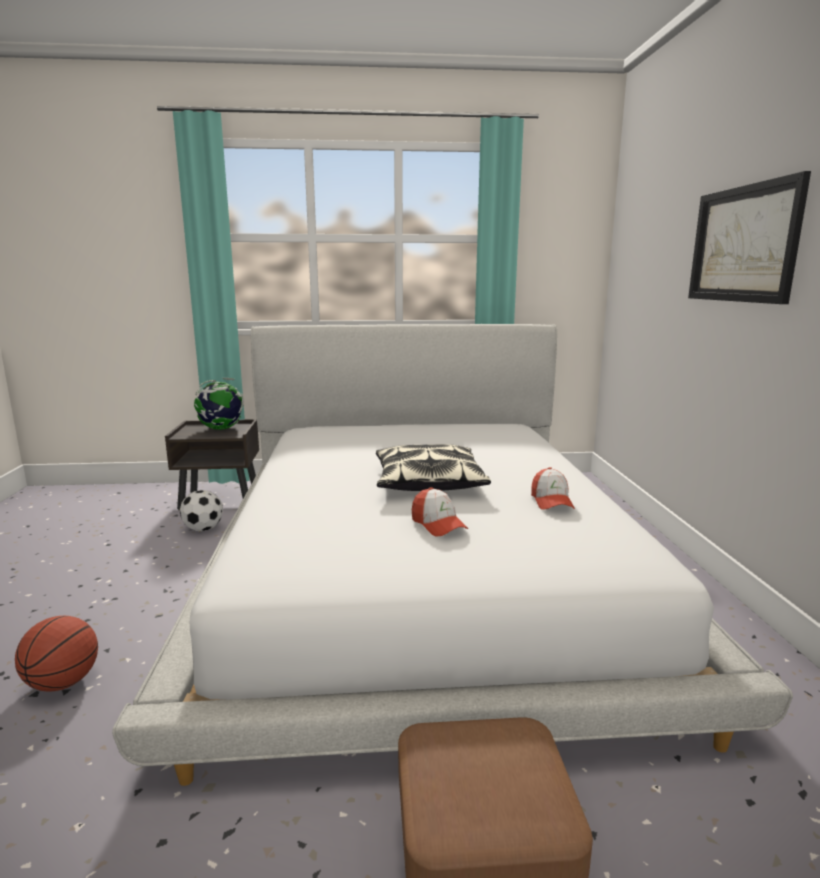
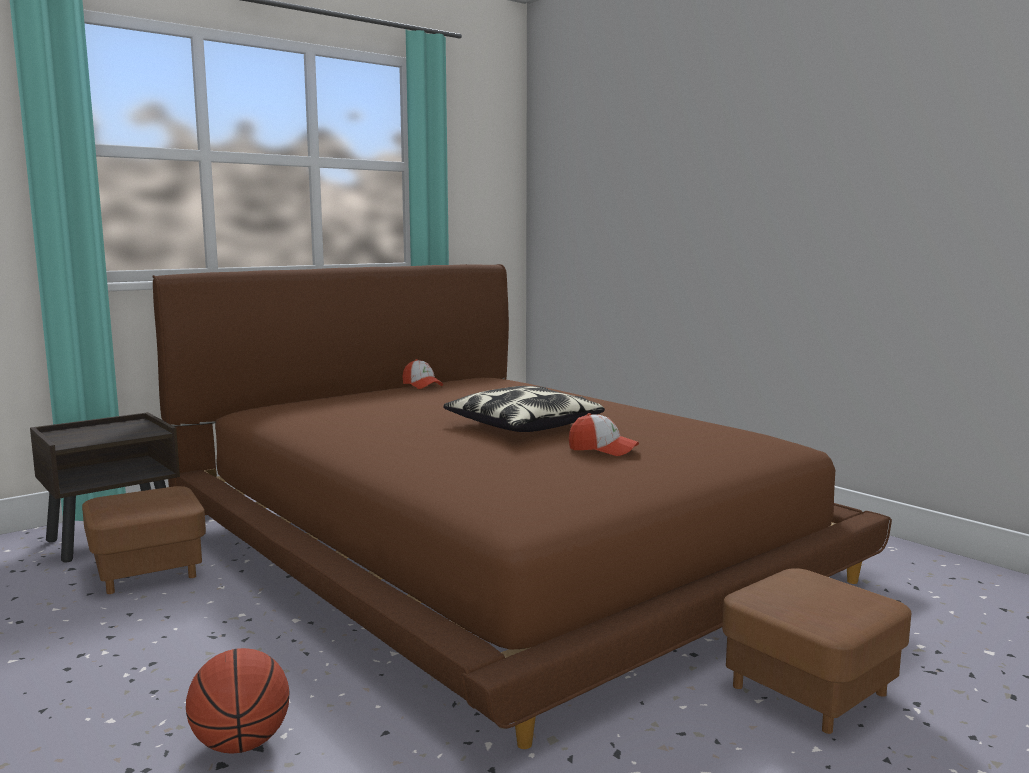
camera: 35 degrees left, 5 degrees down
white bed [112,324,793,786] -> brown bed [152,264,892,749]
football [180,490,223,531] -> brown ottoman [82,486,206,594]
globe [194,378,244,430] -> none
cap [531,467,575,509] -> cap moved to [403,359,443,389]
picture [688,171,811,304] -> none

